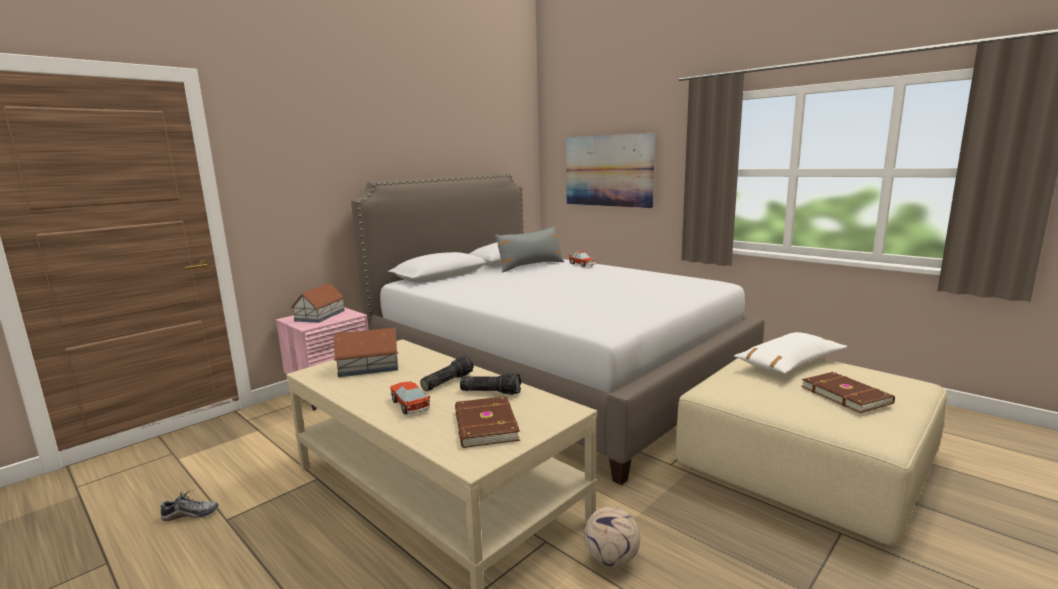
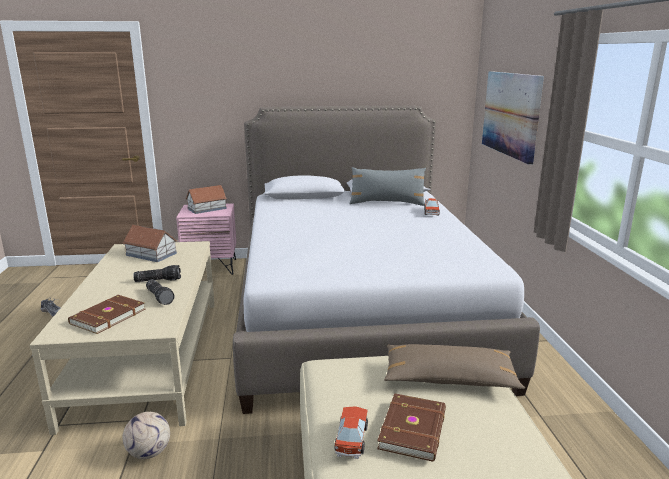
camera: 40 degrees right, 5 degrees up
toy car [390,381,430,415] -> toy car moved to [334,406,368,459]
white pillow [734,332,847,374] -> brown pillow [384,344,525,389]

